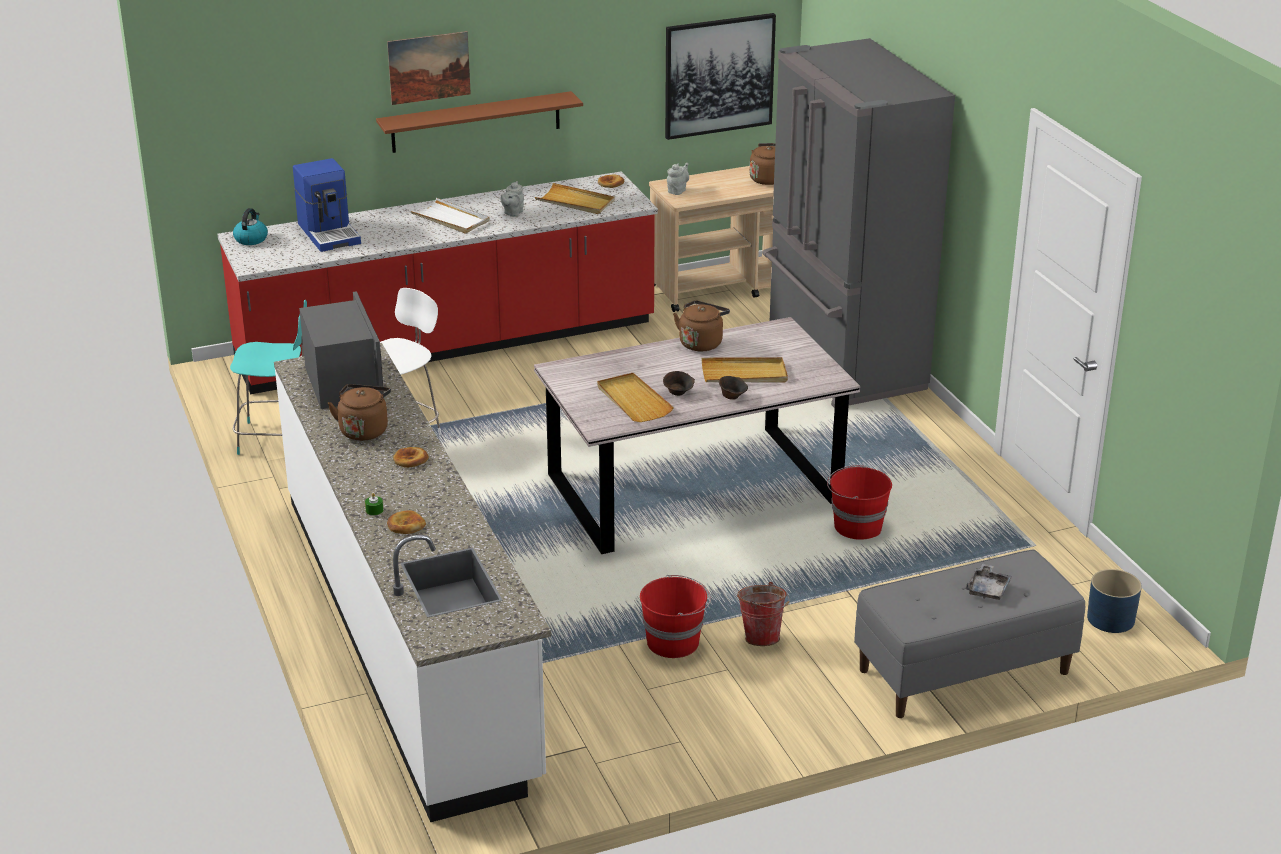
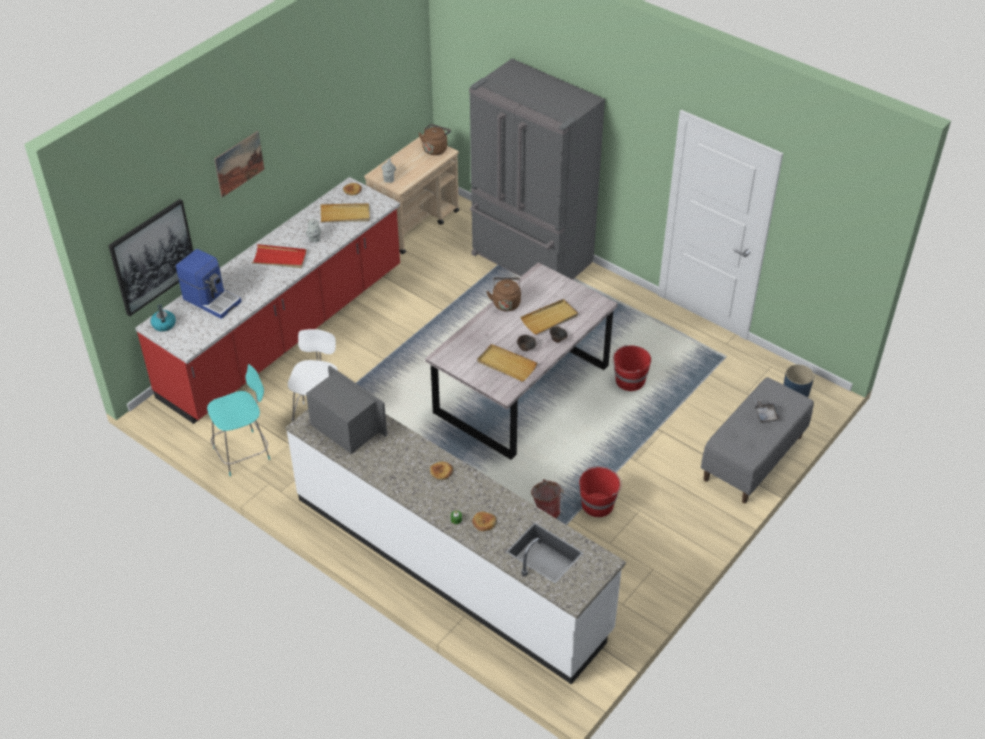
camera: 30 degrees left, 15 degrees up
brown kettle [328,384,391,441] -> none
brown shelf [376,91,583,153] -> none
white tray [410,198,489,234] -> red tray [251,244,307,268]
picture [665,13,776,140] -> picture moved to [108,199,193,316]
bucket [737,582,790,646] -> bucket moved to [531,479,564,518]

